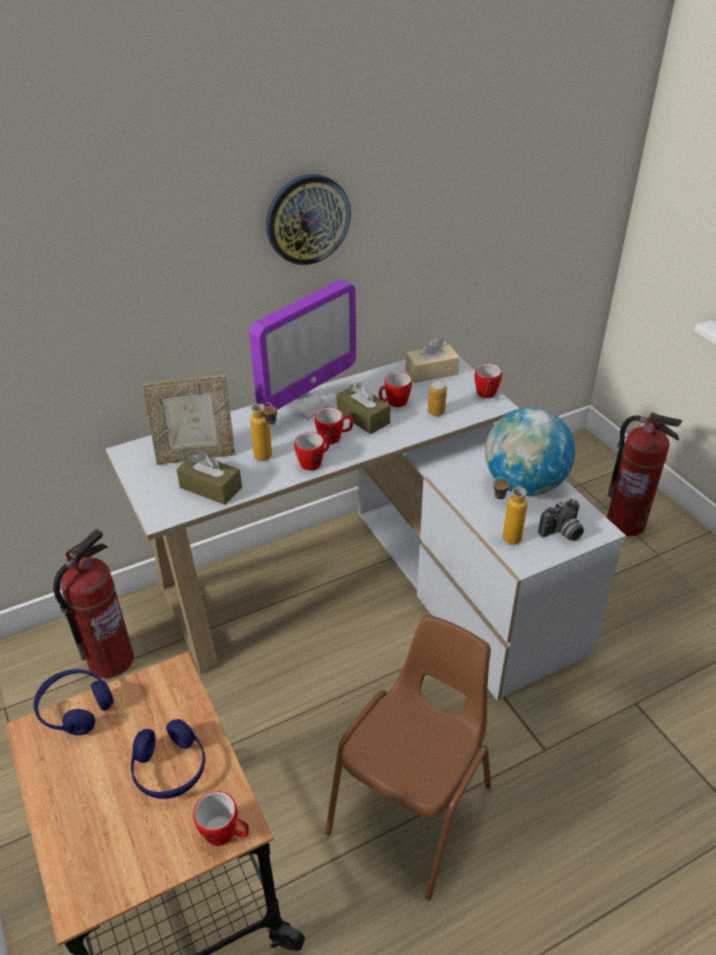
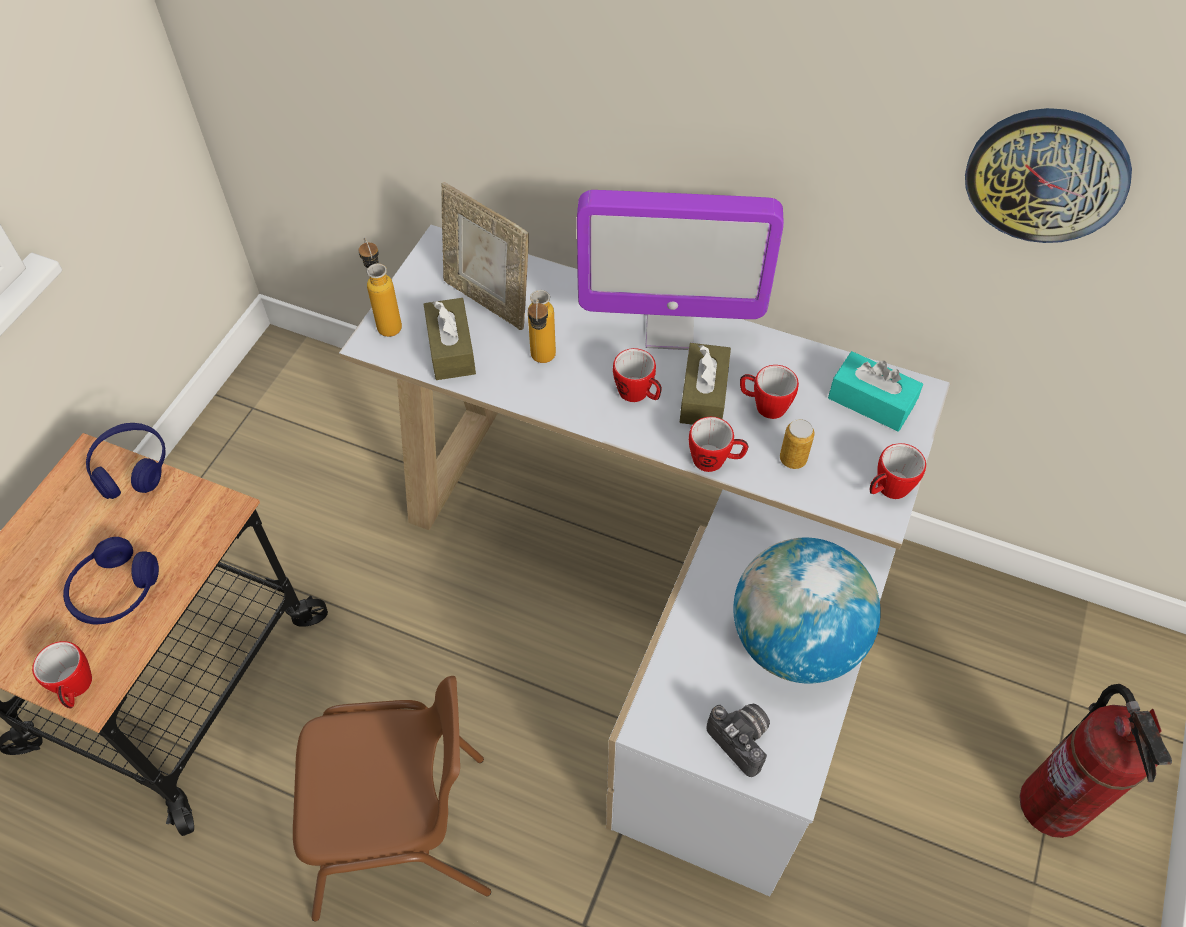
camera: 50 degrees right, 15 degrees up
fire extinguisher [53,529,134,678] -> none
wall clock [266,174,351,265] -> wall clock moved to [965,108,1132,243]
mug [294,432,330,471] -> mug moved to [689,417,749,472]
beige tissue box [405,338,460,383] -> turquoise tissue box [828,351,923,431]
bottle [493,477,527,545] -> bottle moved to [358,238,402,337]
camera [538,499,584,541] -> camera turned 150 degrees counterclockwise [706,704,770,777]

